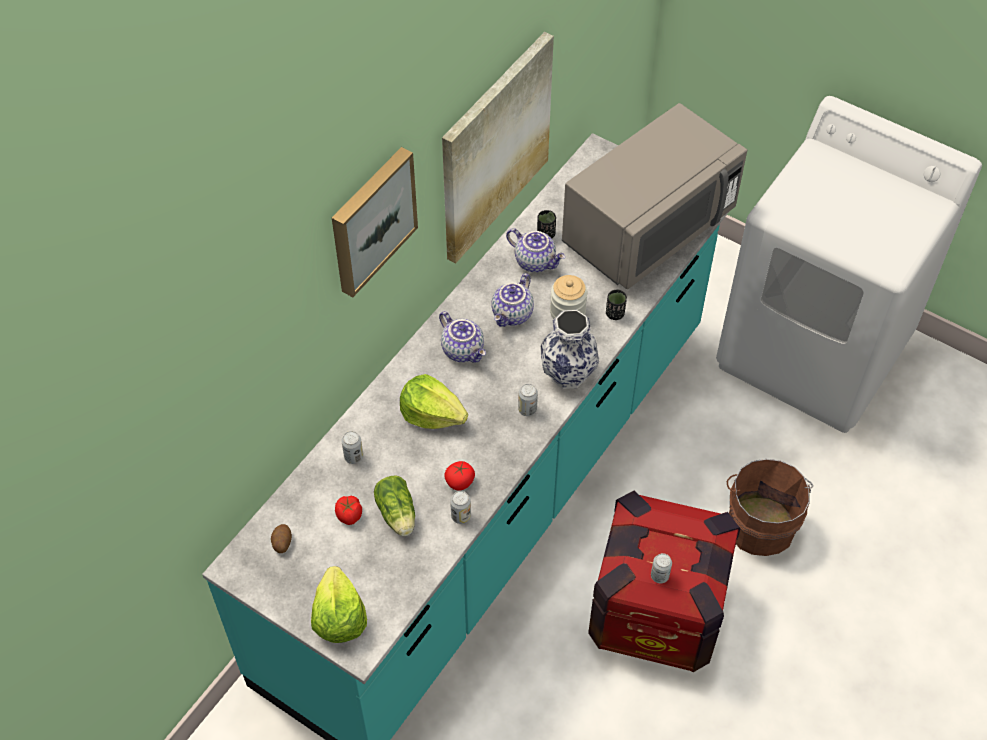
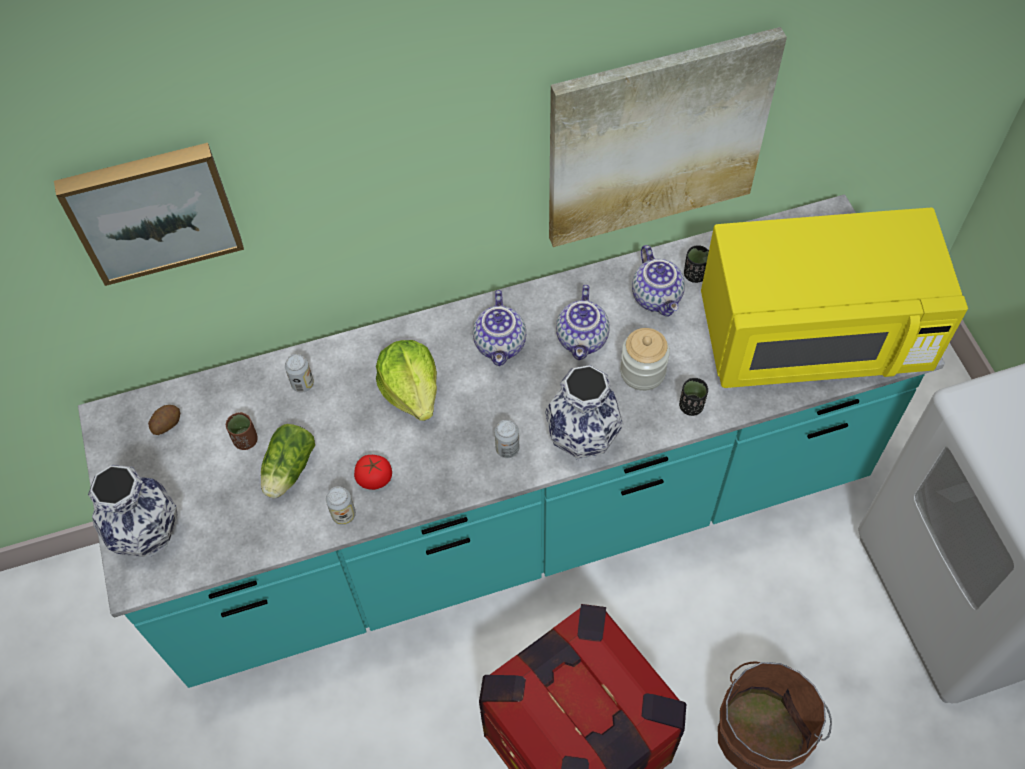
camera: 40 degrees right, 5 degrees up
lettuce [311,566,367,643] -> vase [88,465,178,557]
picture [332,147,418,297] -> picture moved to [54,143,244,286]
tomato [335,496,362,525] -> brown cup [226,412,258,450]
teapot [492,273,534,327] -> teapot turned 60 degrees counterclockwise [556,285,610,360]
grey microwave [562,103,747,289] -> yellow microwave [701,208,968,388]
can [651,553,672,583] -> none

